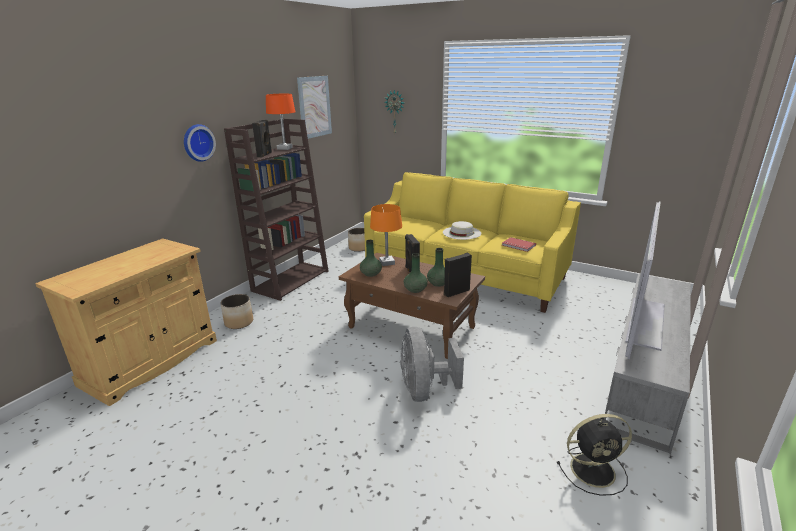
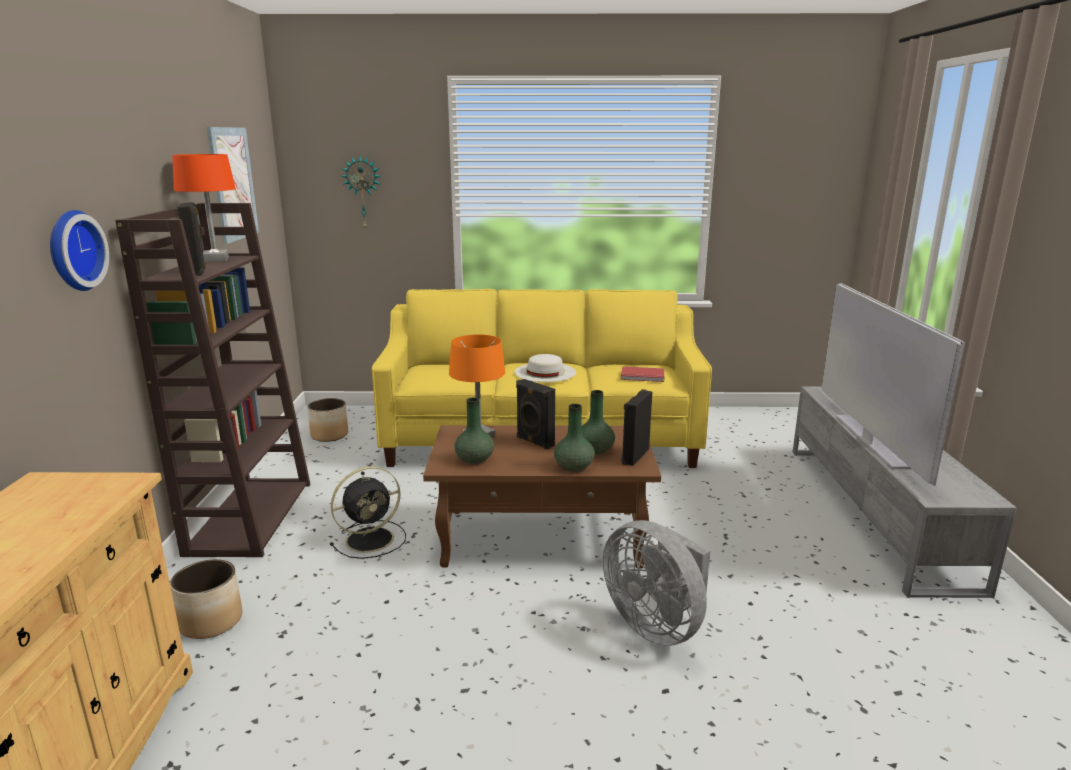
camera: 30 degrees left, 5 degrees down
black fan [557,414,632,496] -> black fan moved to [330,466,406,559]

